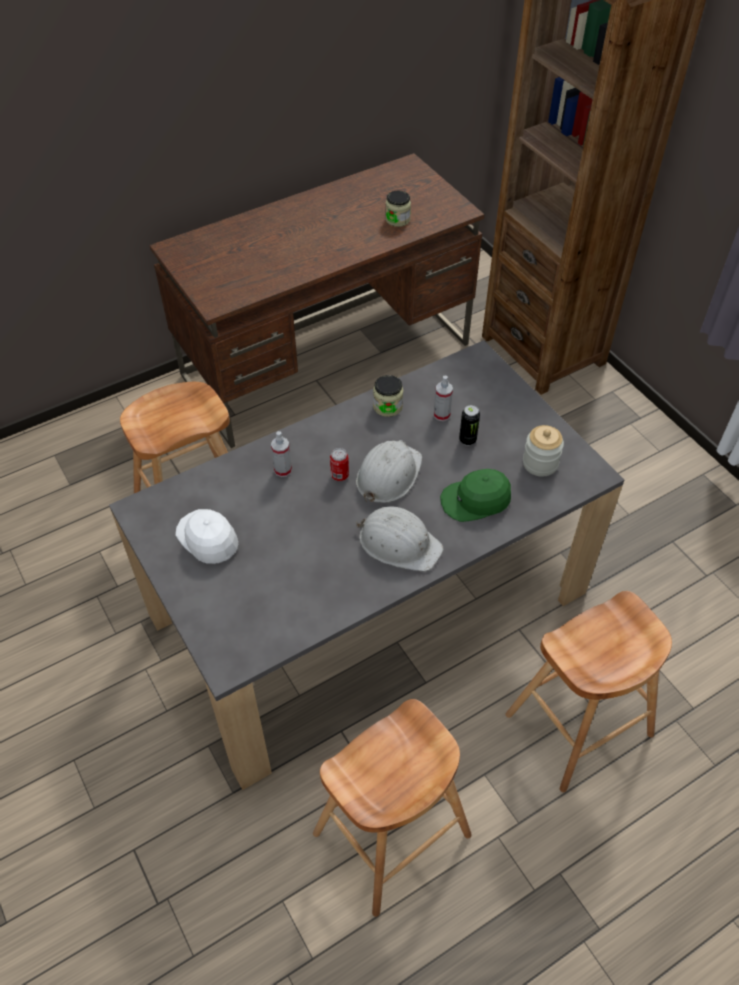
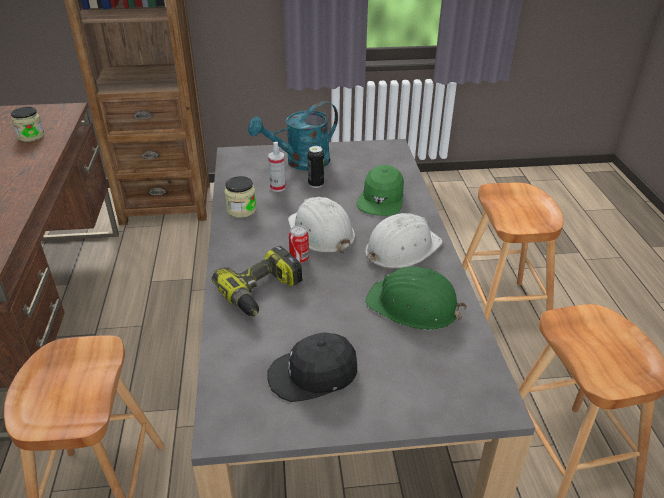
camera: 65 degrees left, 15 degrees down
white cap [175,509,238,564] -> black cap [268,332,357,402]
spray bottle [271,431,292,477] -> power drill [212,246,303,316]
jar [523,425,564,477] -> none
none -> turquoise watering can [248,101,338,171]
none -> green hard hat [365,267,467,330]

